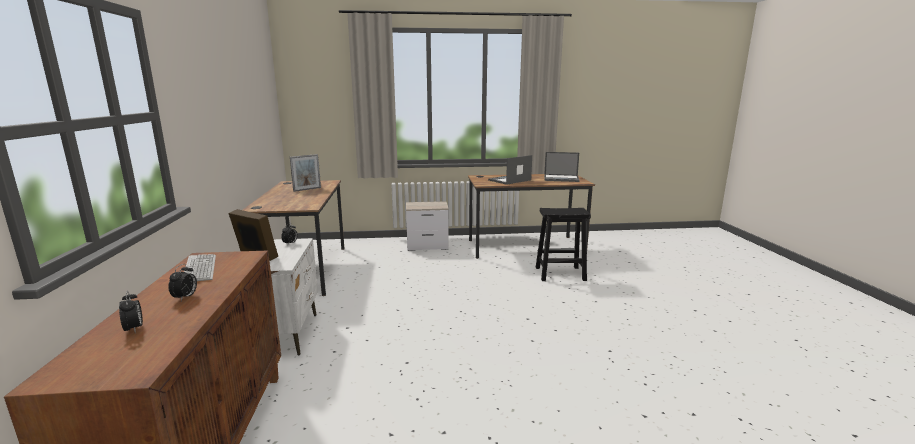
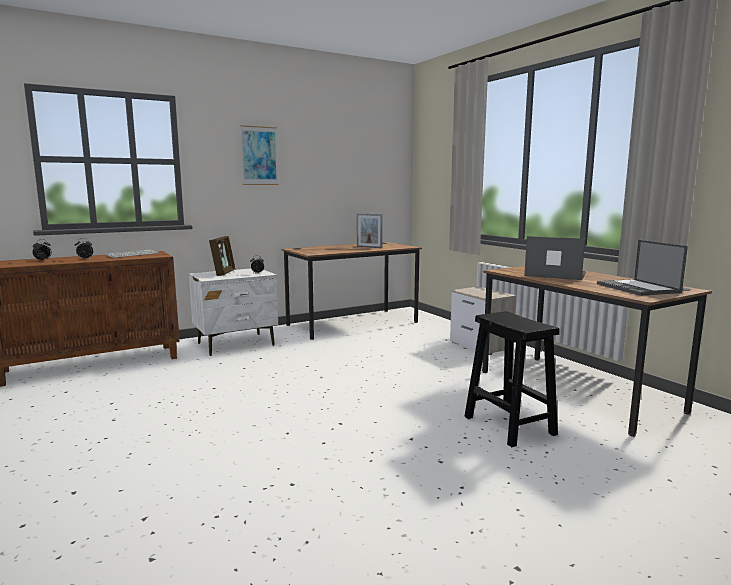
camera: 65 degrees right, 5 degrees down
none -> picture [240,125,279,185]

